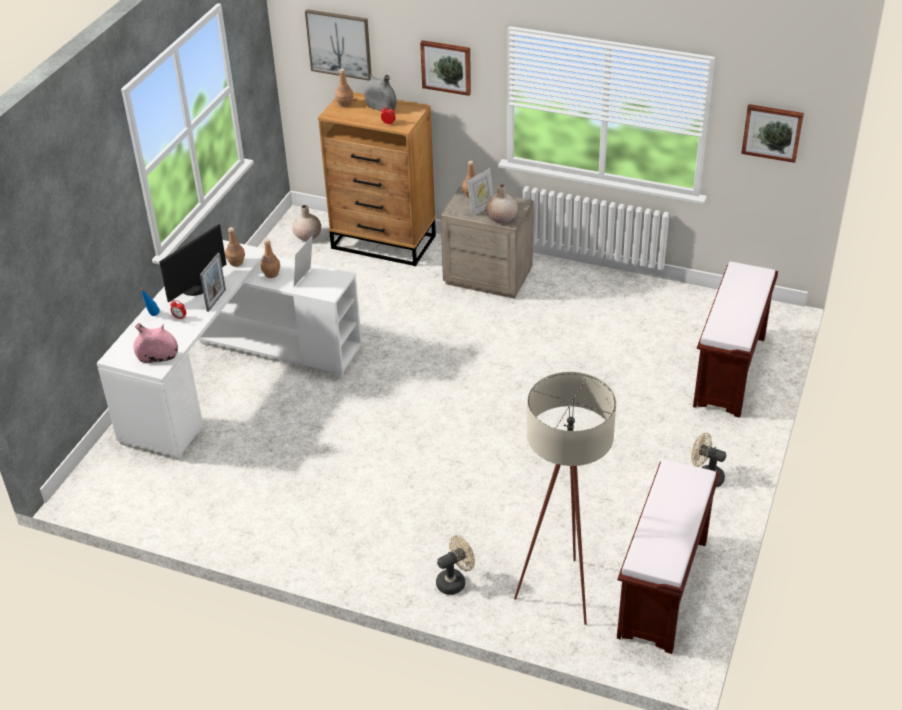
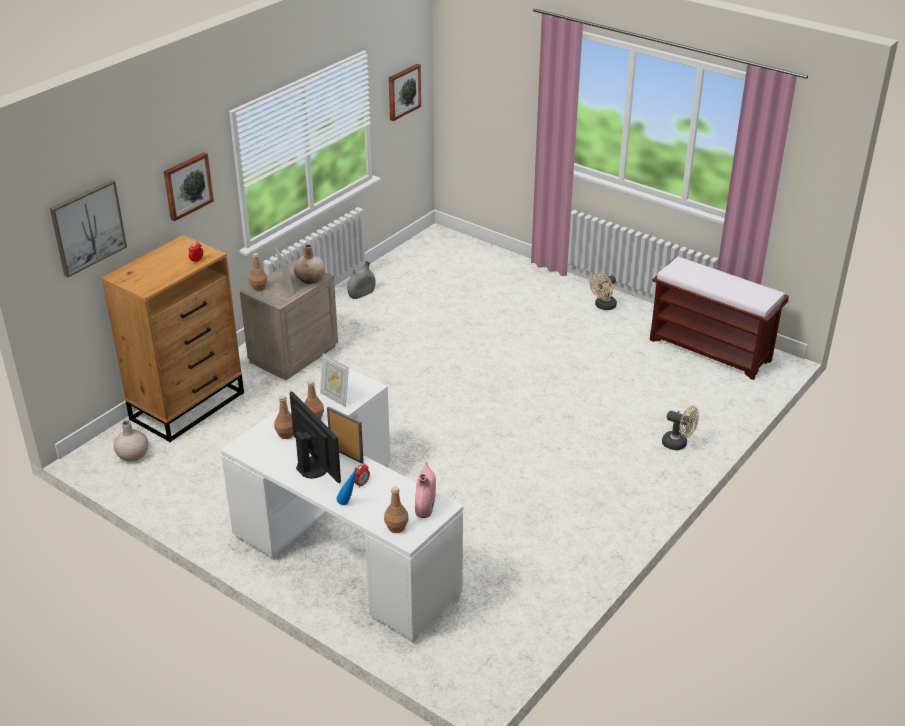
camera: 75 degrees left, 5 degrees down
brown bottle [335,69,353,107] -> brown bottle moved to [384,486,409,533]
grey vase [364,74,396,111] -> grey vase moved to [347,261,375,299]
beige fan [436,535,475,595] -> beige fan turned 135 degrees clockwise [662,406,699,450]
beige floor lamp [514,372,616,625] -> none
brown bench [693,262,778,418] -> none

